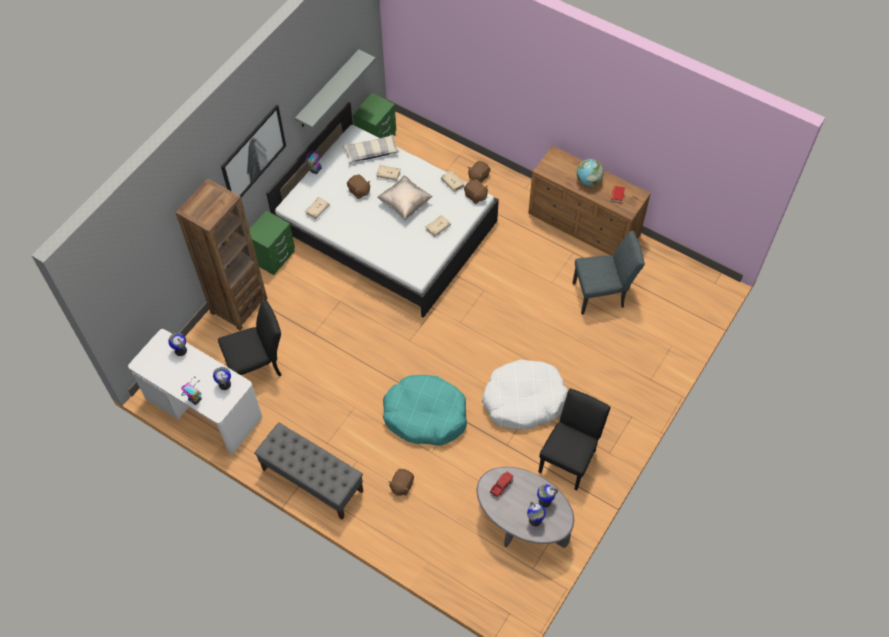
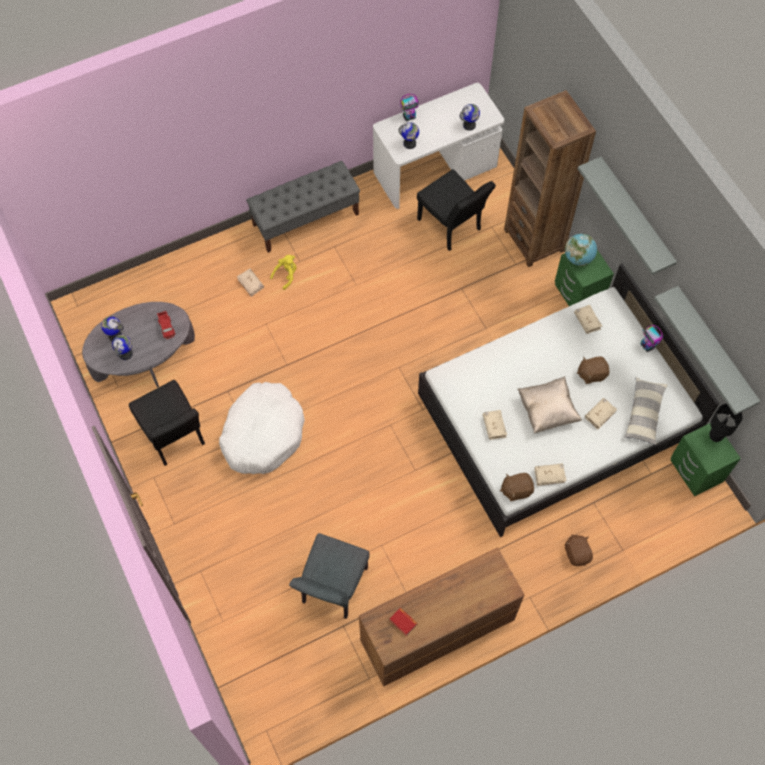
camera: 120 degrees right, 5 degrees up
black chair [218,300,282,376] -> black chair turned 45 degrees counterclockwise [417,169,496,251]
picture [221,105,286,197] -> grey shelf [578,157,677,275]
turquoise dog bed [383,375,467,445] -> none
brown plush toy [389,469,414,496] -> beige book [237,269,264,297]
globe [577,159,604,186] -> globe moved to [565,234,597,266]
none -> yellow plush toy [270,255,297,290]
none -> black table lamp [710,403,743,442]

